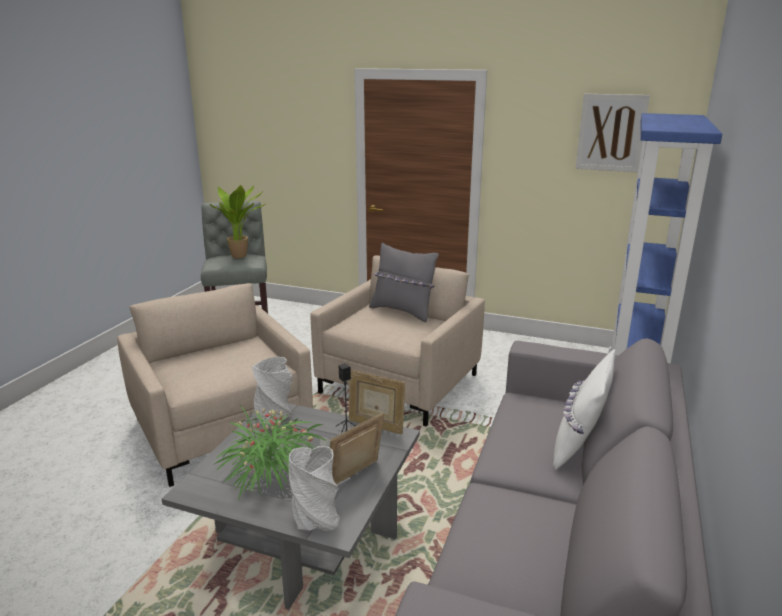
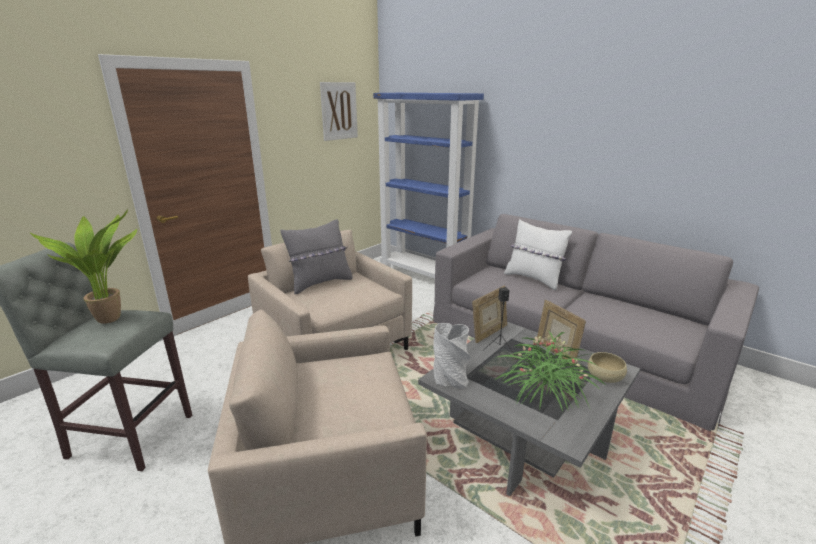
camera: 70 degrees left, 0 degrees up
grey vase [289,446,340,531] -> beige bowl [588,352,627,383]

